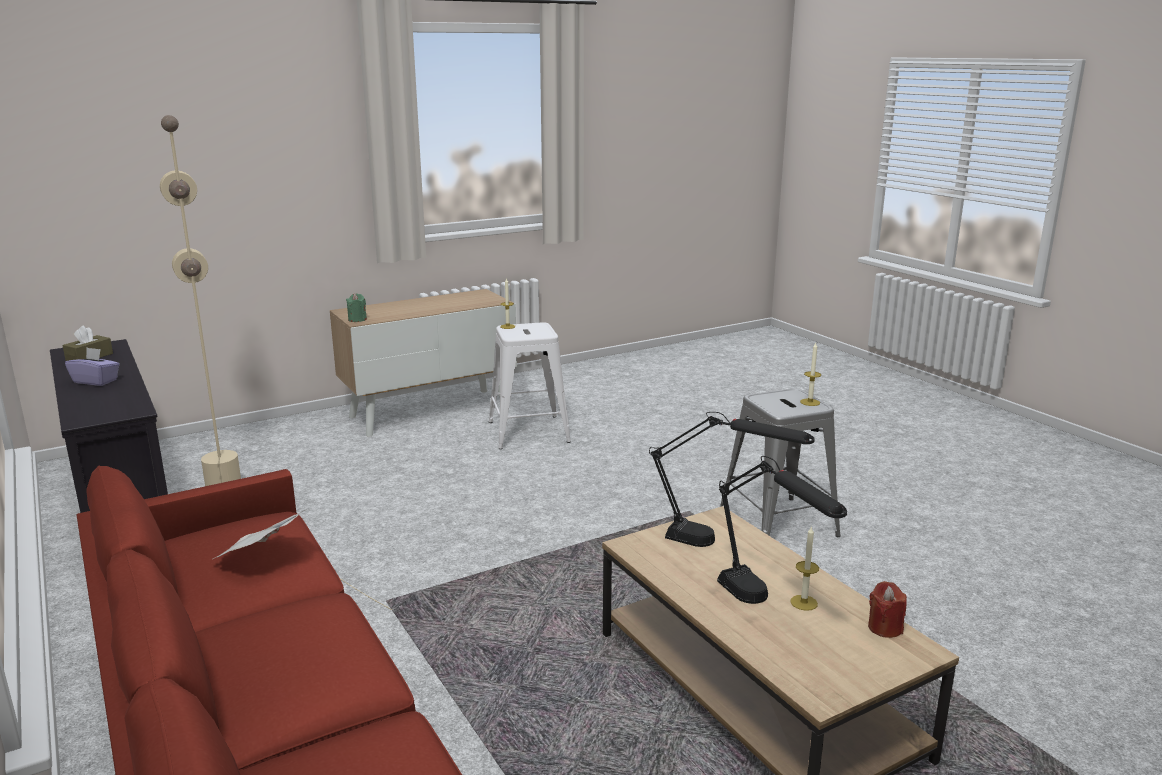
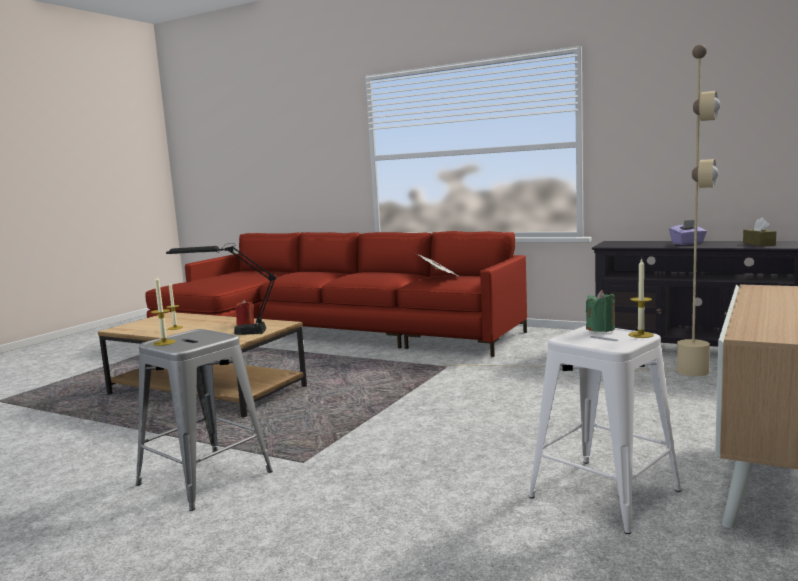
camera: 150 degrees right, 10 degrees down
green candle [346,293,367,322] -> green candle moved to [586,290,615,332]
black table lamp [717,456,847,604] -> none
red candle [868,581,907,638] -> red candle moved to [235,299,254,325]

